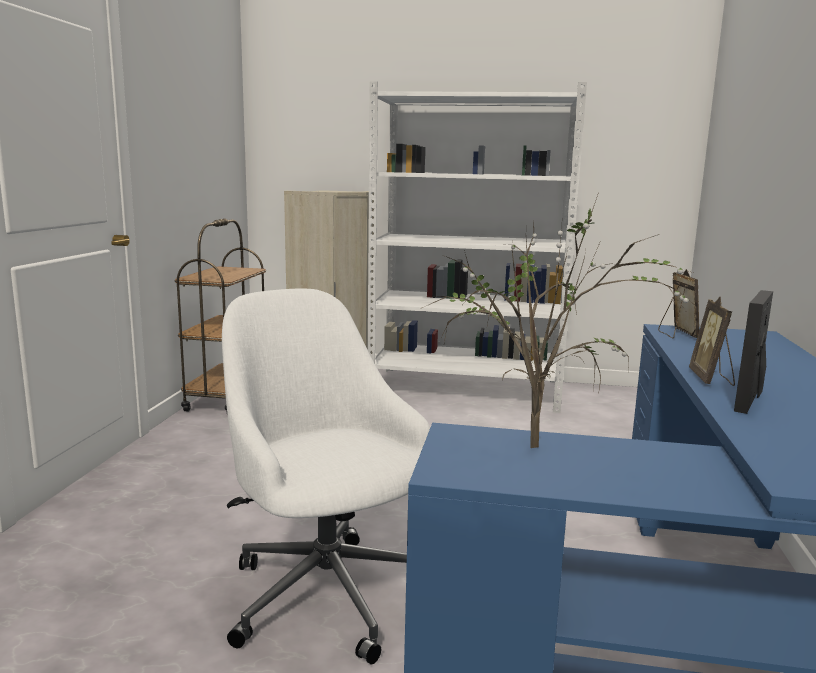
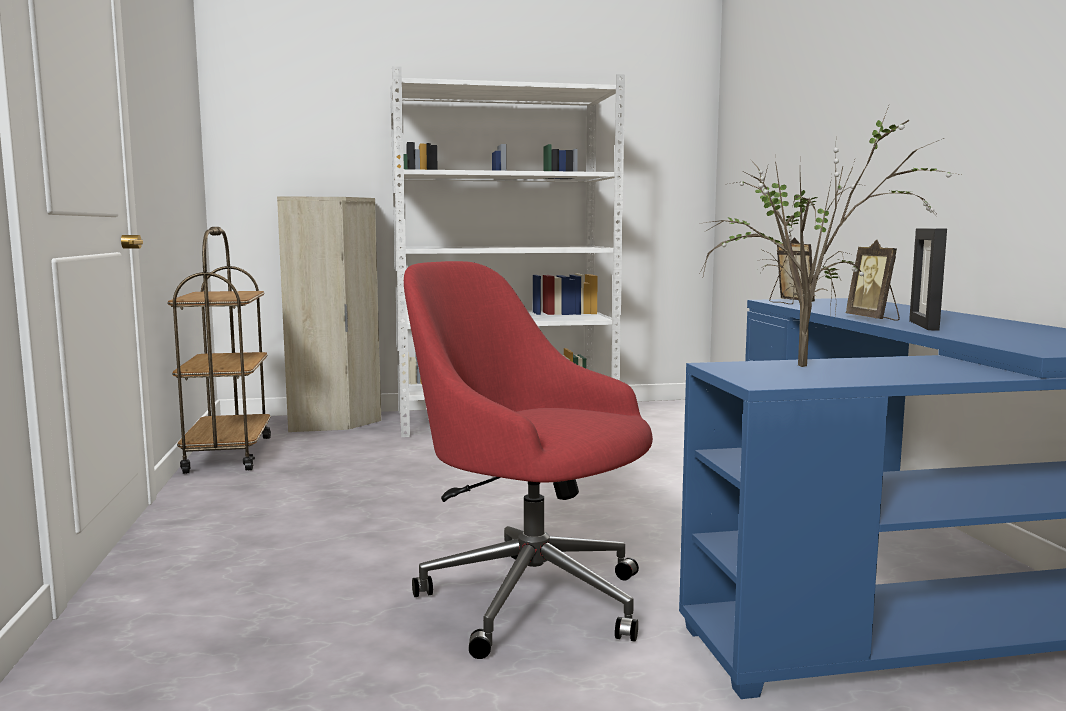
camera: 20 degrees left, 5 degrees down
white office chair [222,289,430,664] -> red office chair [404,261,653,659]

